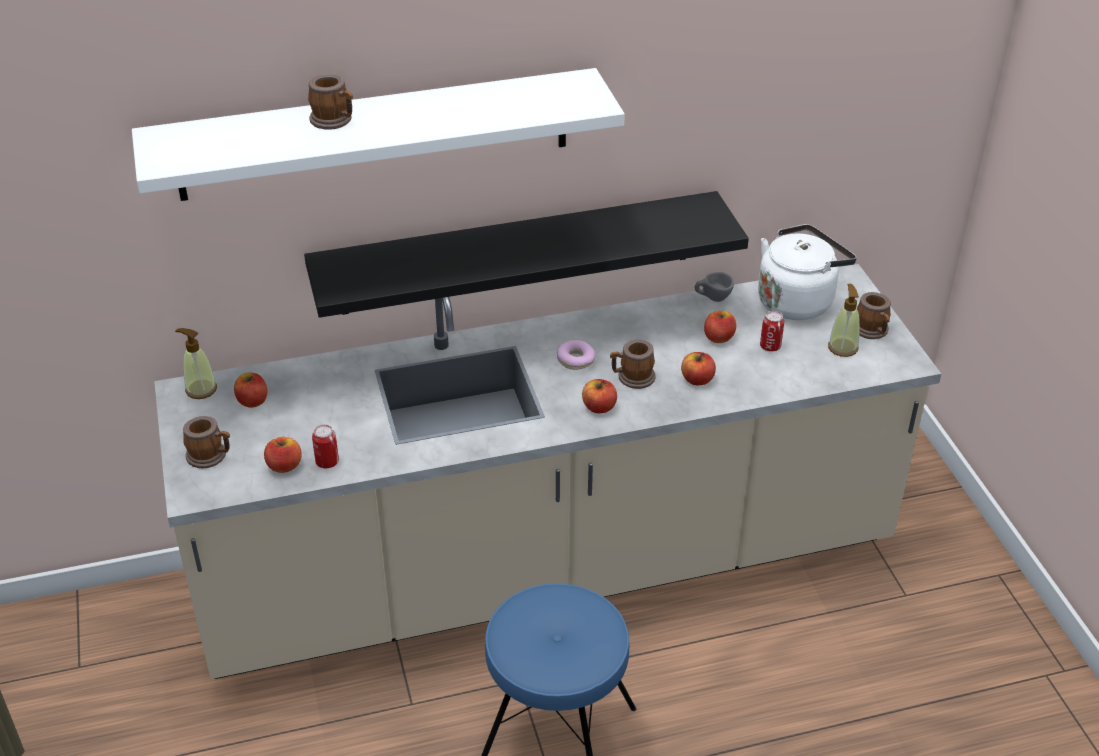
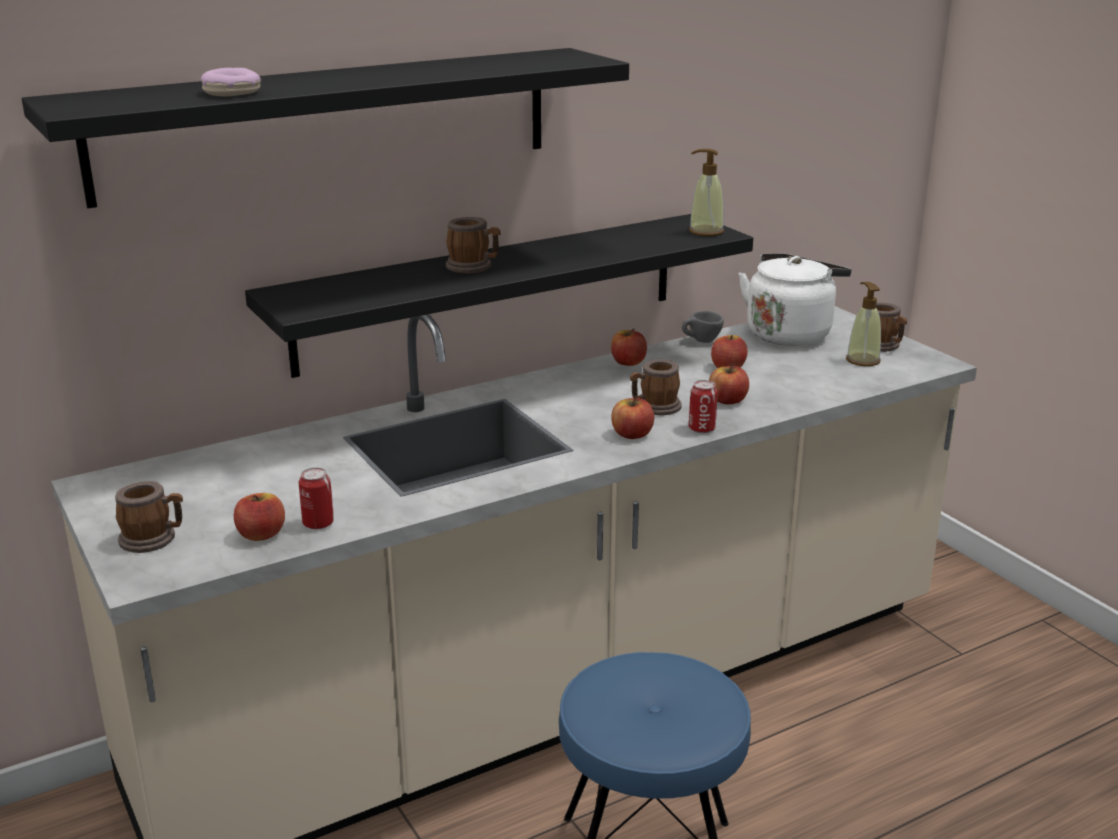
camera: 15 degrees left, 15 degrees down
white shelf [132,68,625,201] -> black shelf [22,48,629,208]
soap dispenser [175,328,217,399] -> soap dispenser moved to [689,149,724,236]
apple [234,372,267,408] -> apple moved to [611,328,647,366]
mug [308,74,353,130] -> mug moved to [446,217,501,273]
donut [557,340,596,370] -> donut moved to [201,68,261,96]
can [760,311,784,352] -> can moved to [689,380,718,433]

